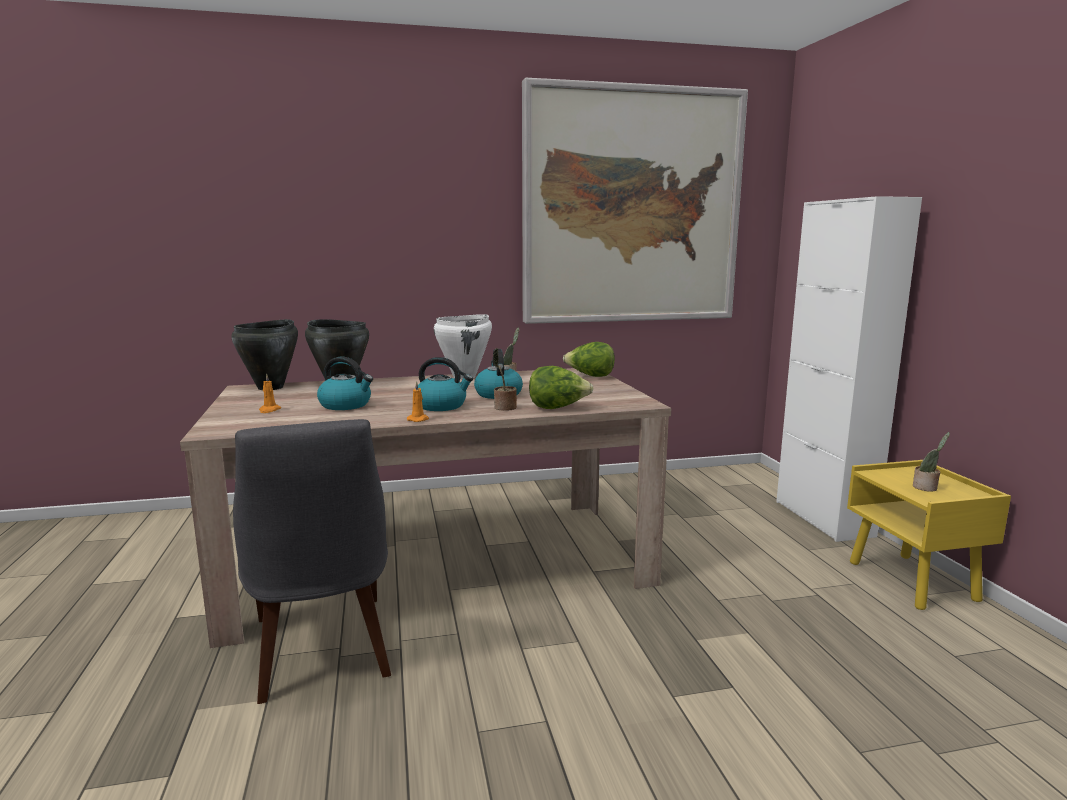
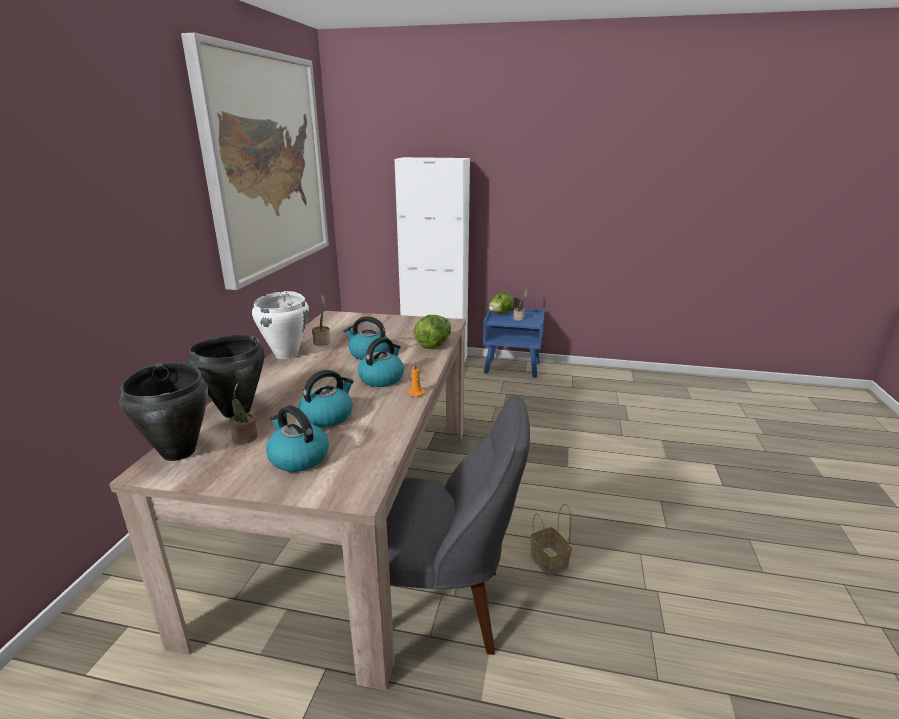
camera: 65 degrees left, 10 degrees up
orange candle [259,373,281,413] -> kettle [266,405,329,472]
potted plant [494,348,517,411] -> potted plant moved to [229,383,257,444]
lettuce [563,342,615,377] -> lettuce moved to [489,292,514,314]
yellow nightstand [847,460,1011,610] -> blue nightstand [483,308,545,378]
none -> basket [530,504,572,576]

